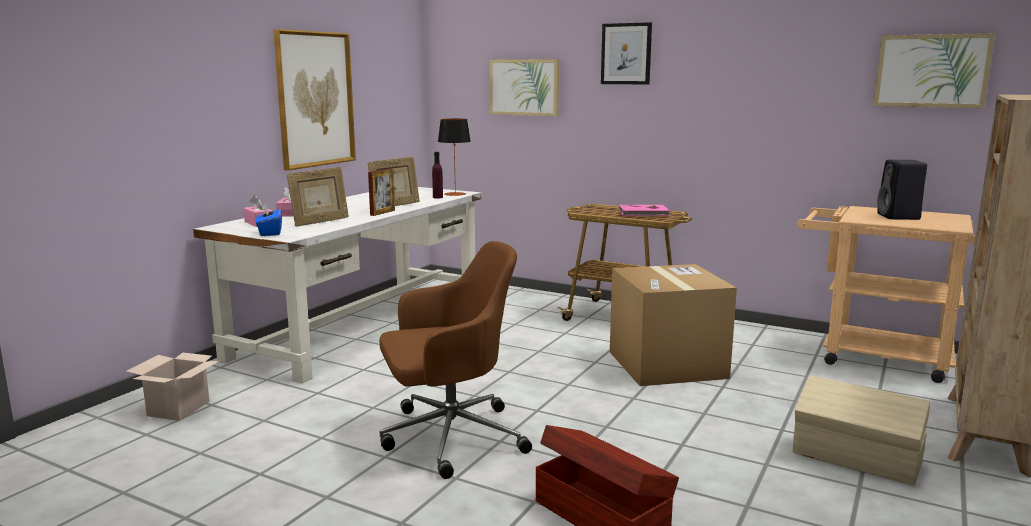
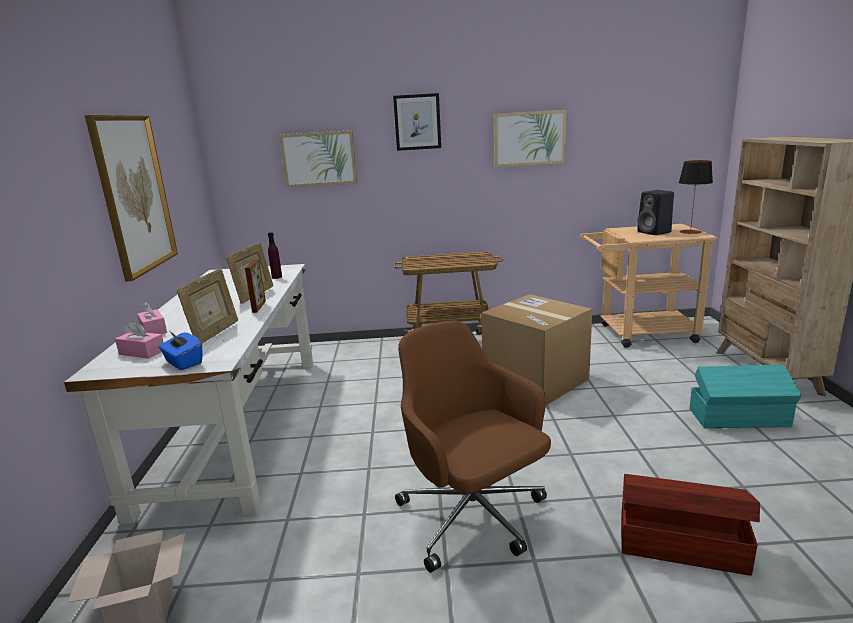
camera: 30 degrees left, 5 degrees up
brown office chair [379,241,532,479] -> brown office chair turned 75 degrees counterclockwise [395,321,551,573]
table lamp [438,119,471,196] -> table lamp moved to [679,160,713,234]
pink book [619,205,671,216] -> none
beige storage box [792,375,930,486] -> turquoise storage box [690,365,802,428]
picture [874,33,995,108] -> picture moved to [494,110,567,167]

